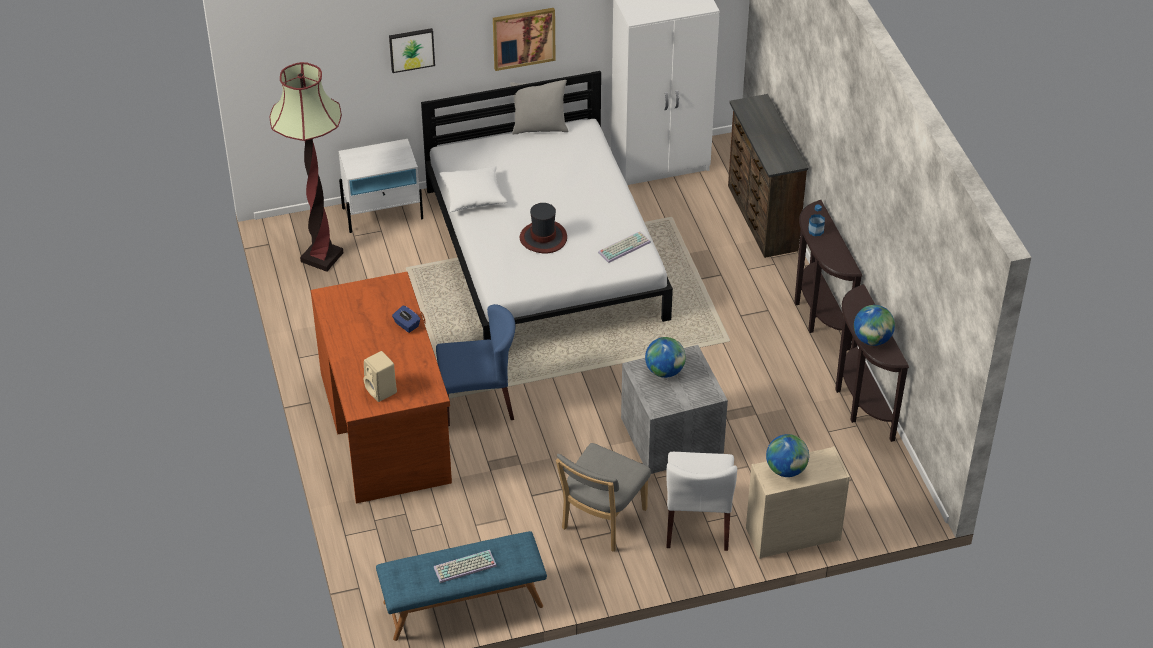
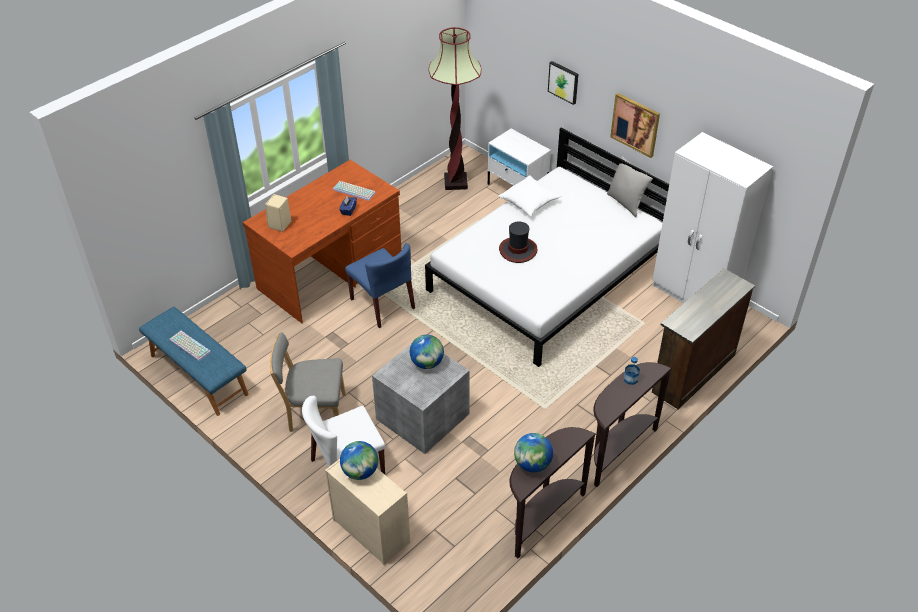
camera: 60 degrees right, 0 degrees up
keyboard [598,231,651,263] -> keyboard moved to [333,181,376,201]

